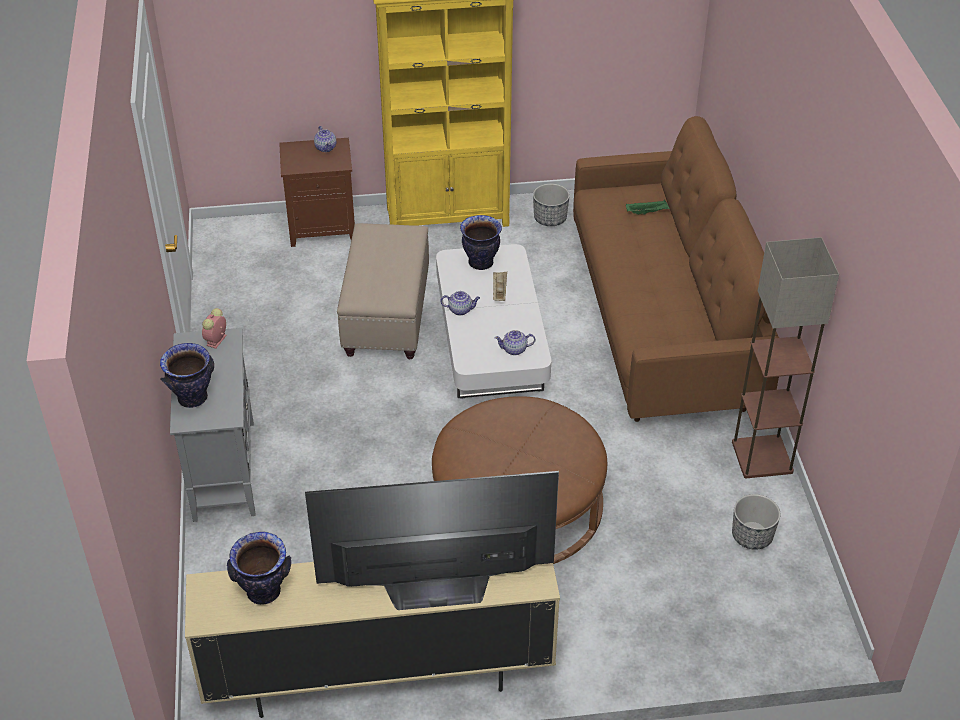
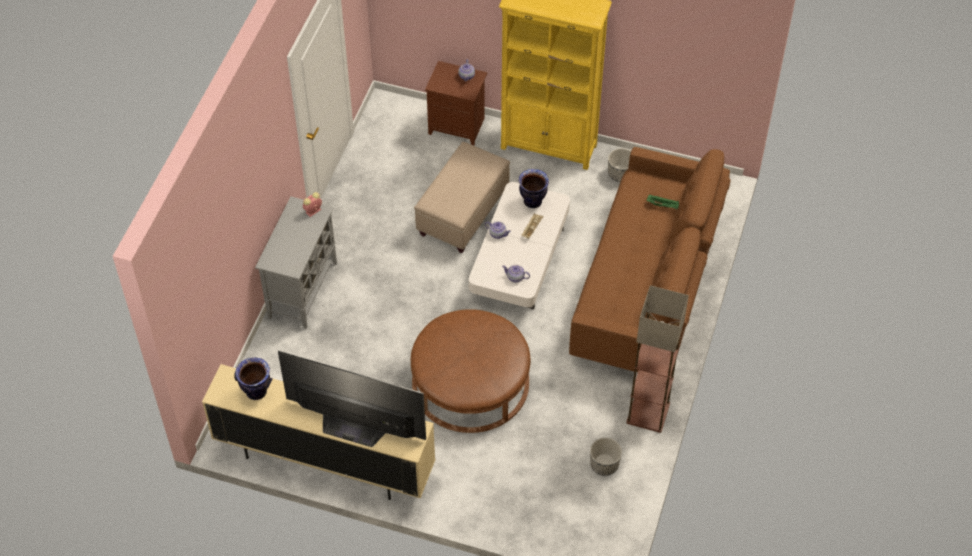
camera: 25 degrees right, 10 degrees up
vase [160,343,214,408] -> none

